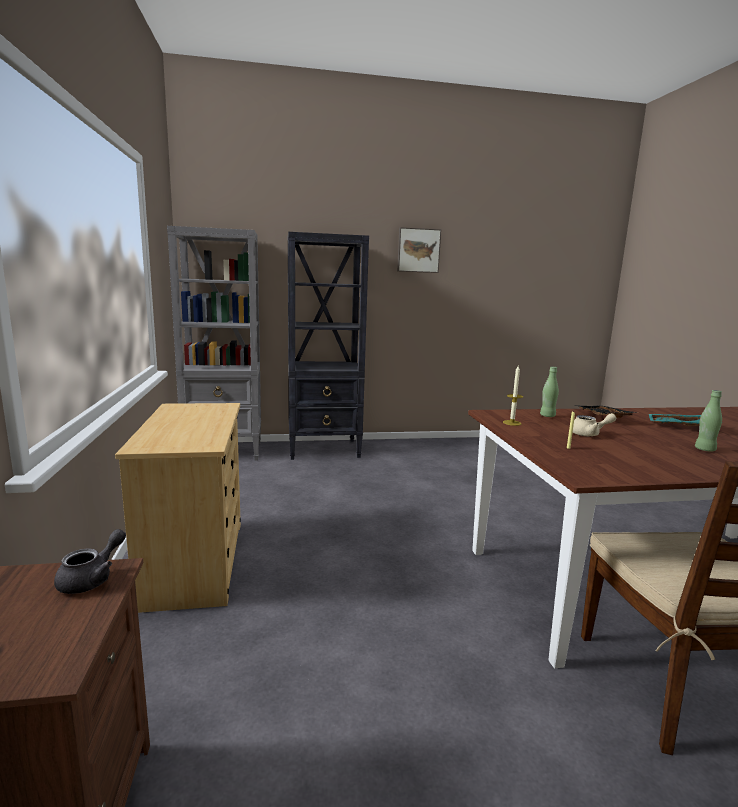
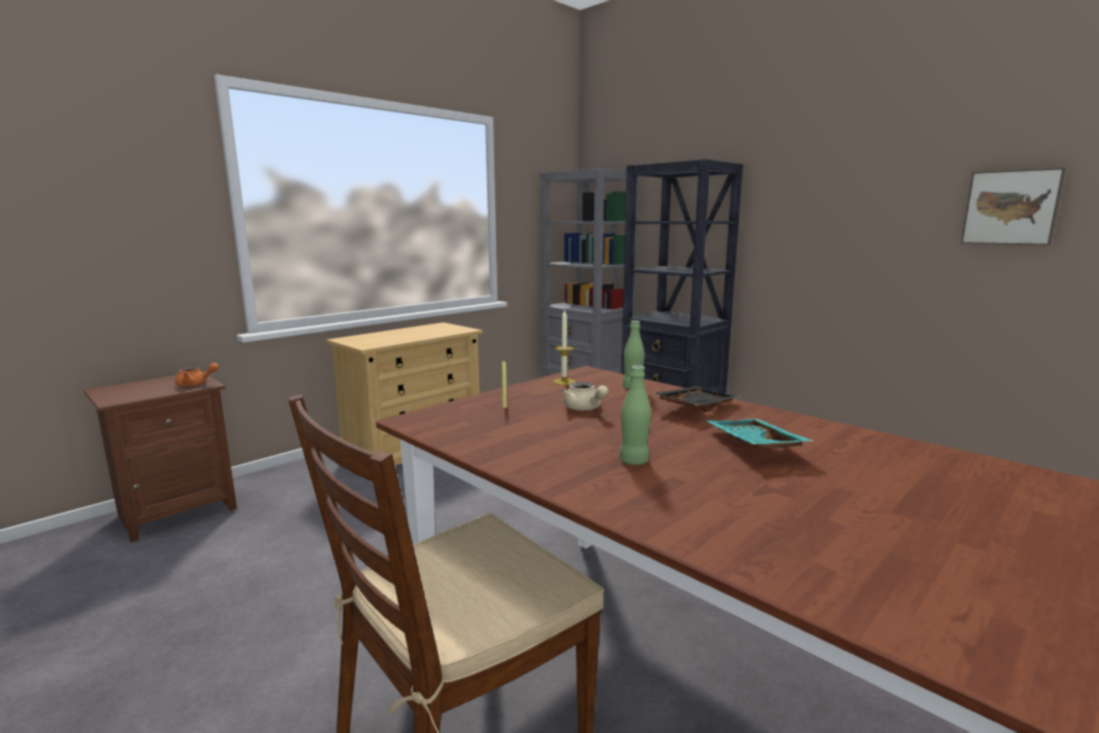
camera: 55 degrees right, 0 degrees up
grey teapot [54,529,126,594] -> orange teapot [175,363,219,387]
picture [397,227,441,273] -> picture moved to [961,168,1065,245]

